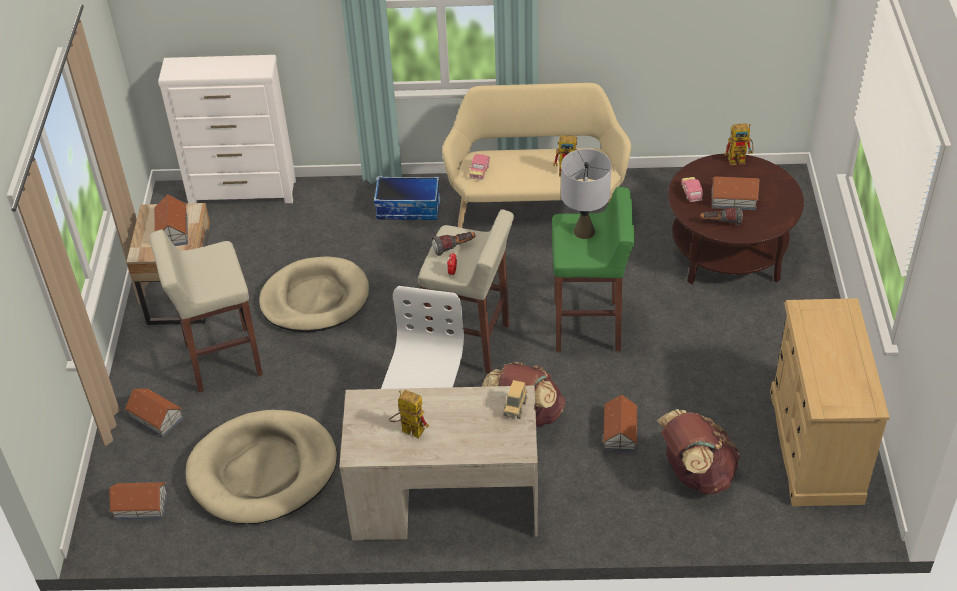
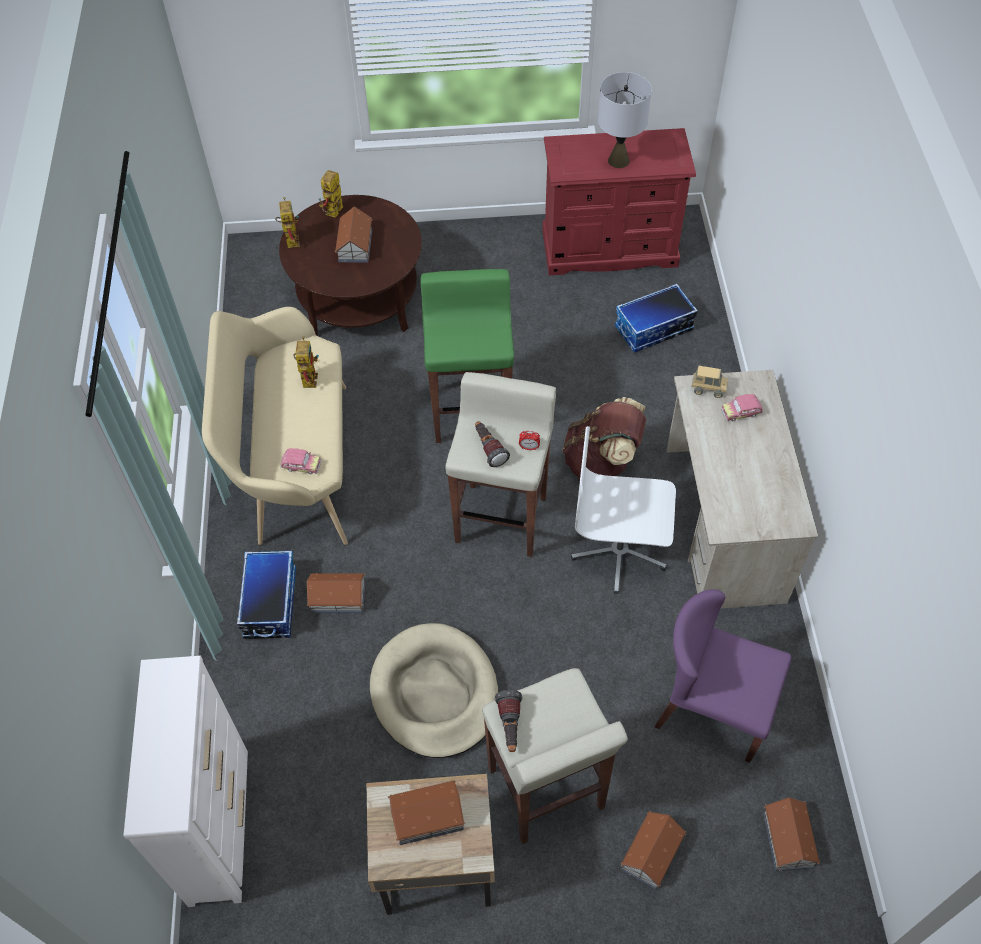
camera: 95 degrees left, 10 degrees up
beige dog bed [185,410,337,524] -> purple chair [655,589,792,763]
toy robot [389,390,429,438] -> toy robot moved to [318,170,343,218]
grey table lamp [561,149,612,239] -> grey table lamp moved to [598,72,652,168]
toy house [603,394,638,452] -> toy house moved to [307,573,365,613]
brown backpack [657,409,741,495] -> storage box [615,284,698,353]
toy car [681,177,703,202] -> toy car moved to [721,394,763,421]
flashlight [700,206,743,225] -> flashlight moved to [495,690,523,752]
beige dresser [770,298,890,506] -> red dresser [542,128,696,276]

